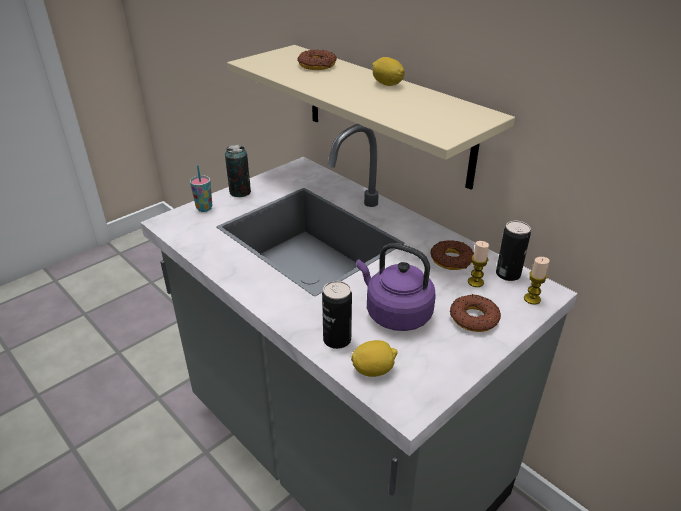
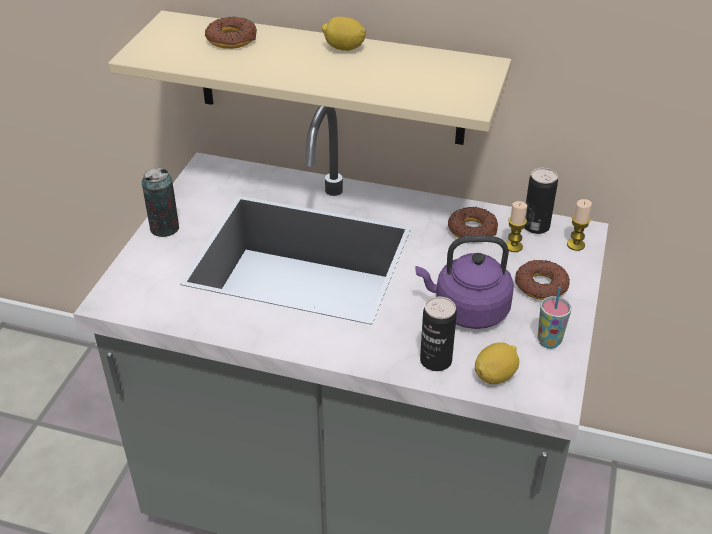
camera: 30 degrees left, 5 degrees up
cup [190,165,212,212] -> cup moved to [537,287,571,349]

